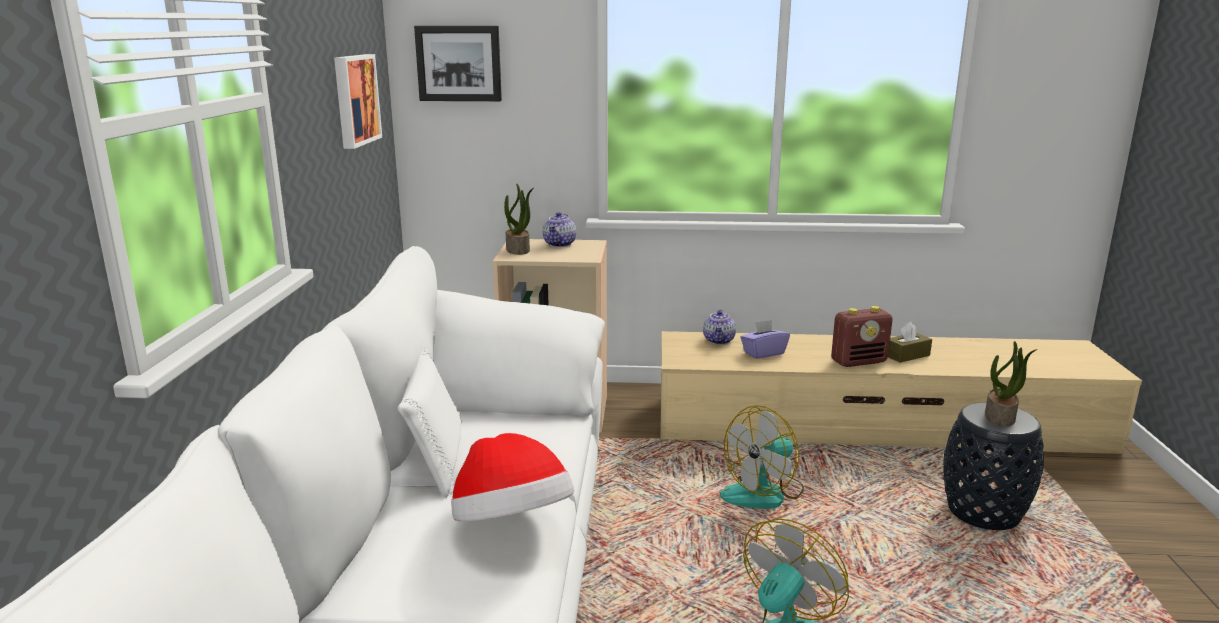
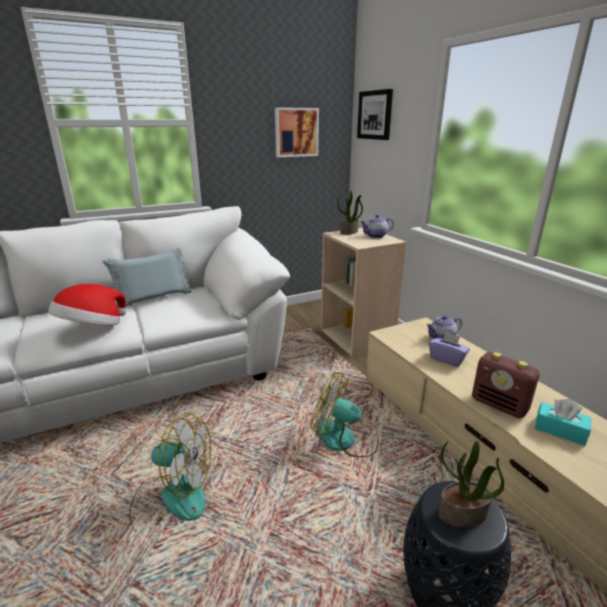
camera: 60 degrees right, 5 degrees up
white pillow [398,344,462,498] -> blue pillow [102,248,192,307]
brown tissue box [888,322,932,363] -> turquoise tissue box [535,399,591,446]

